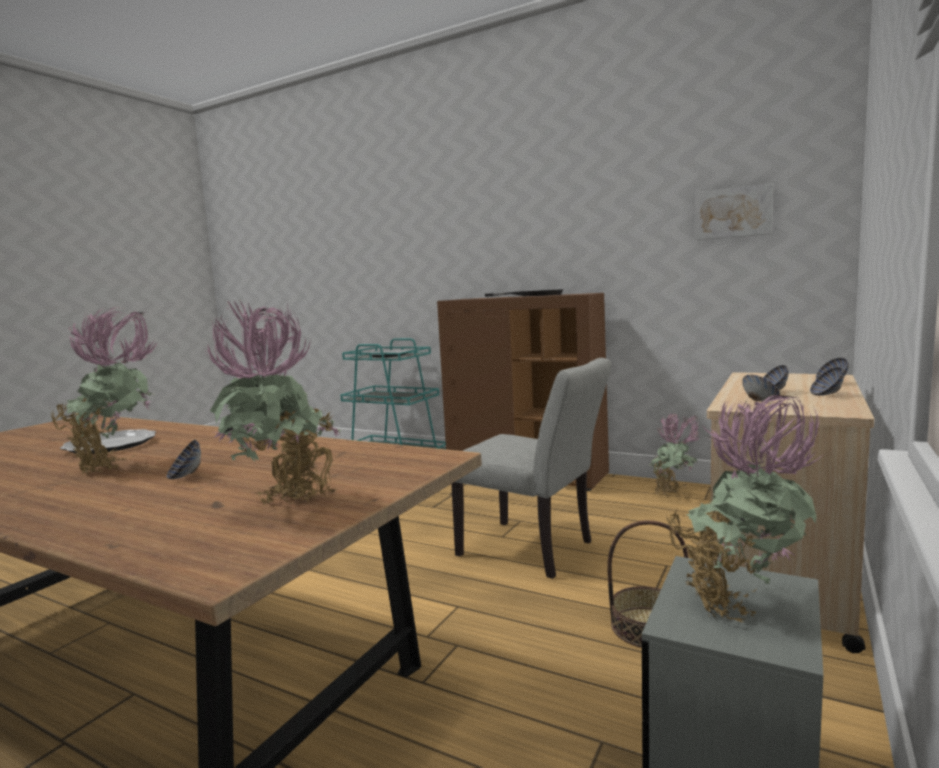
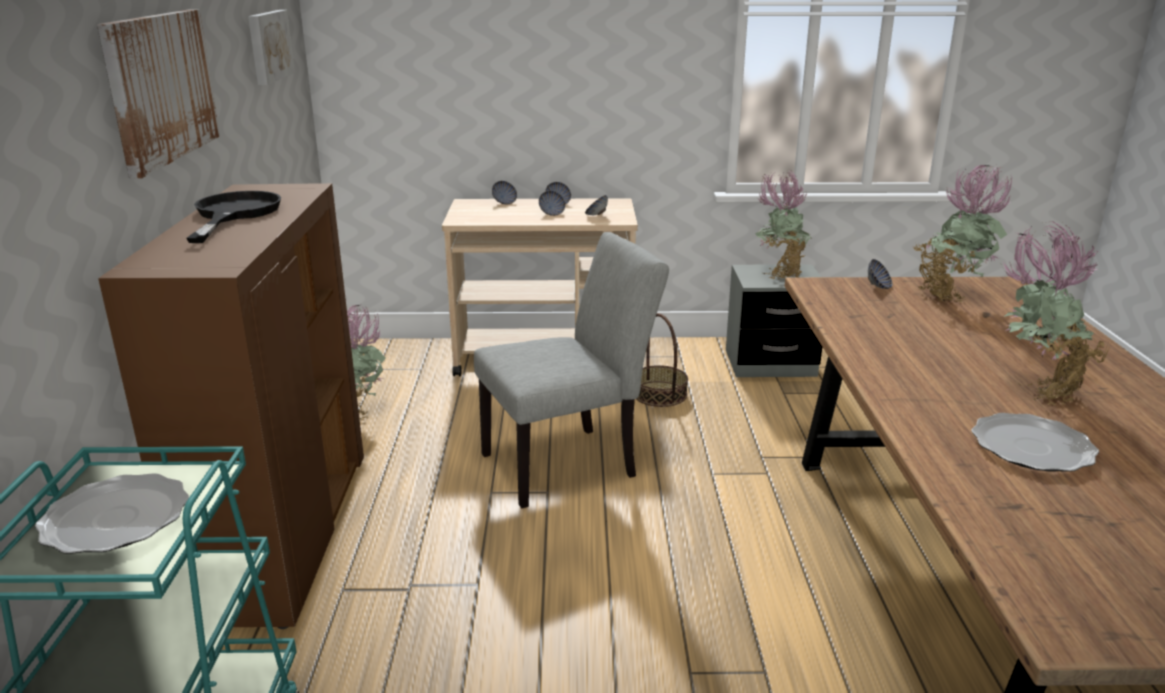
camera: 120 degrees left, 15 degrees up
bowl [167,440,201,479] -> bowl moved to [868,259,893,289]
grey chair [451,358,611,579] -> grey chair turned 60 degrees clockwise [474,232,669,508]
none -> picture [97,9,220,179]

